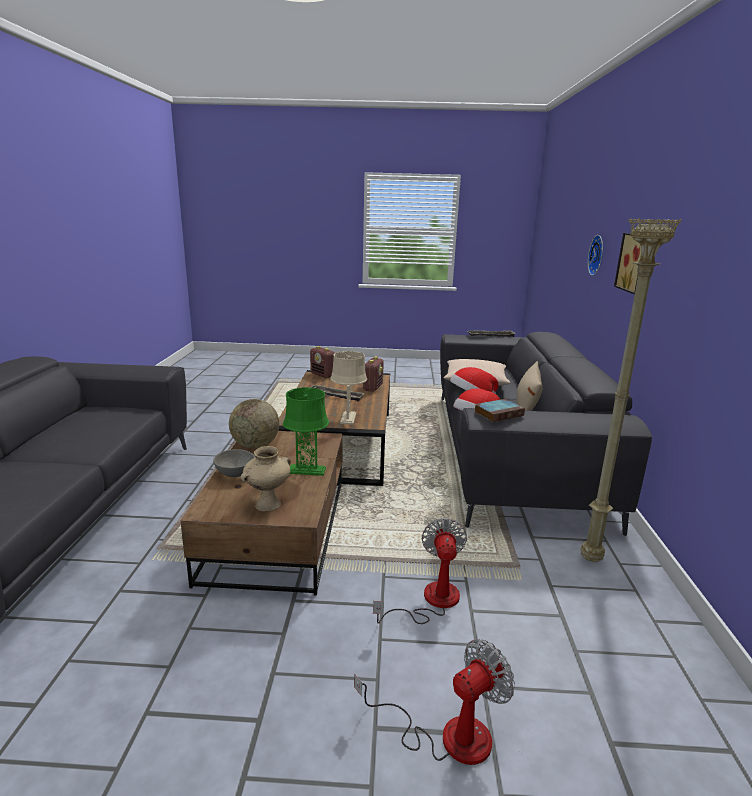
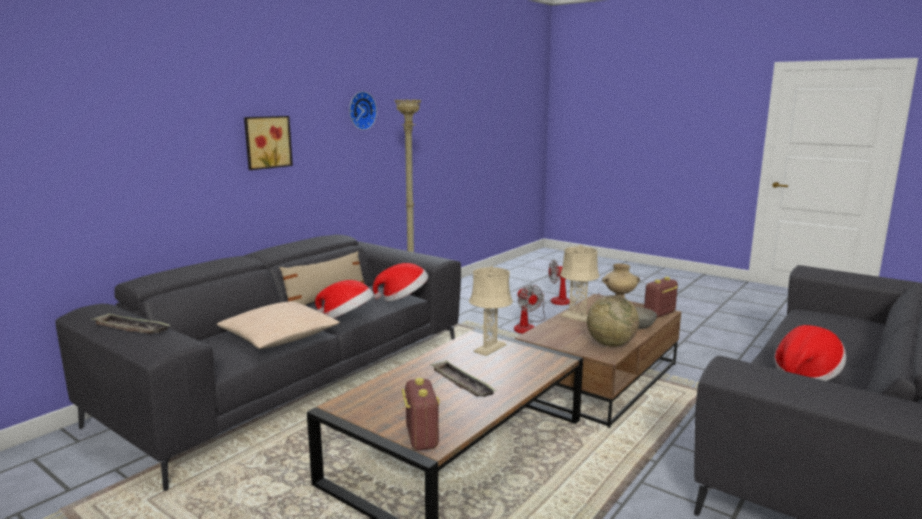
camera: 145 degrees left, 5 degrees down
green table lamp [283,387,329,476] -> beige table lamp [560,245,599,323]
radio [363,357,384,392] -> radio moved to [644,277,678,318]
fan [373,518,467,624] -> fan turned 60 degrees counterclockwise [514,285,546,334]
book [475,399,525,422] -> none
wall clock [588,235,603,276] -> wall clock moved to [349,91,377,130]
none -> hat [775,325,846,381]

